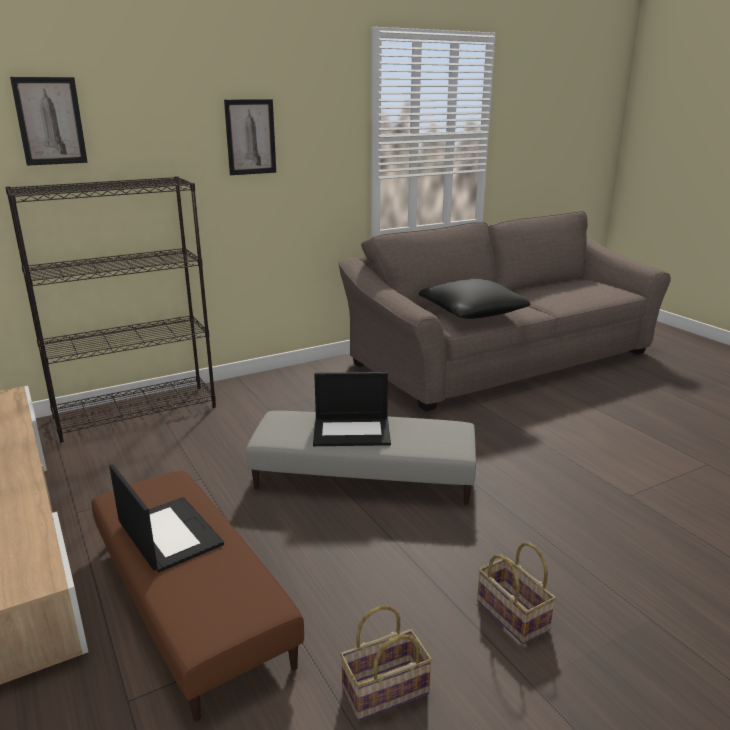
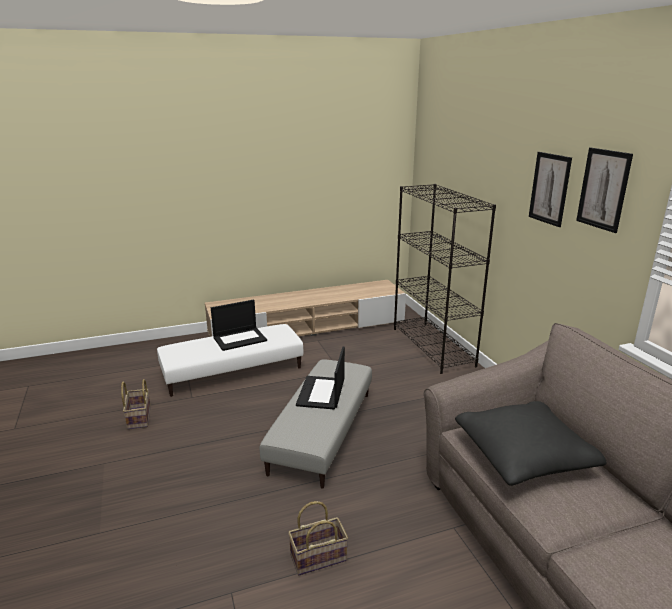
camera: 100 degrees right, 0 degrees up
picture [10,77,88,166] -> picture moved to [576,147,633,233]
brown ottoman [92,470,304,722] -> white ottoman [157,324,303,397]
basket [477,542,556,644] -> basket moved to [288,501,348,576]

